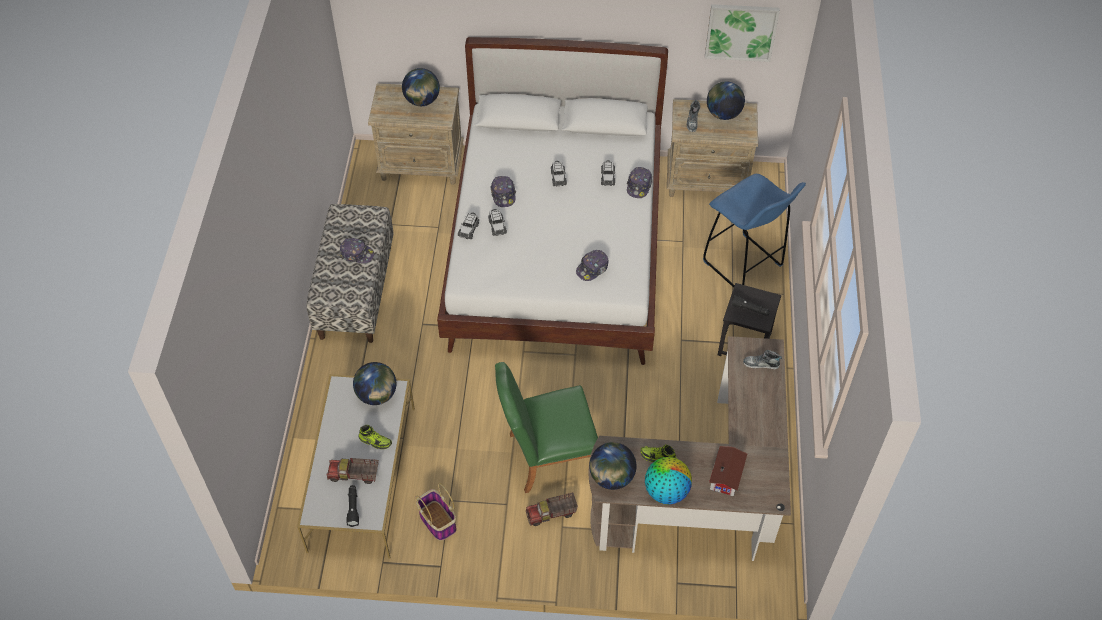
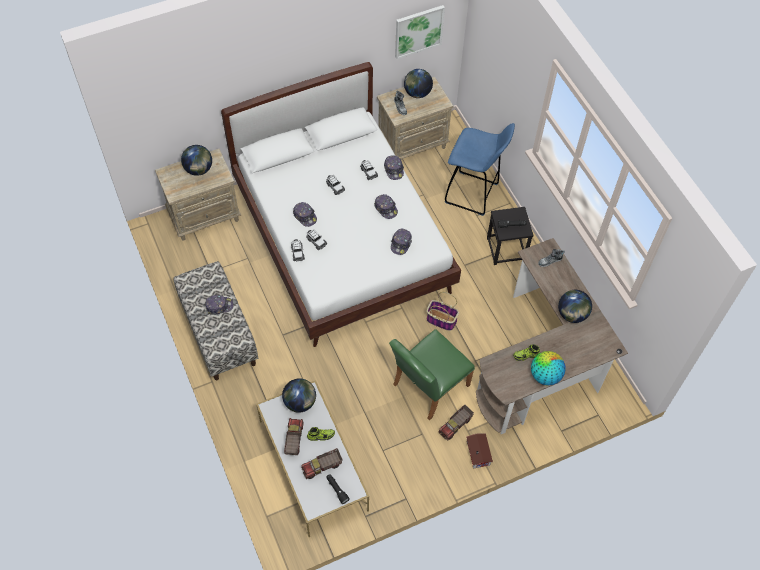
camera: 30 degrees left, 5 degrees up
basket [416,483,457,541] -> basket moved to [427,292,459,331]
globe [589,442,636,490] -> globe moved to [558,290,592,323]
toy house [709,446,747,496] -> toy house moved to [466,433,493,468]
none -> toy truck [284,418,303,455]
none -> cap [374,194,398,219]

